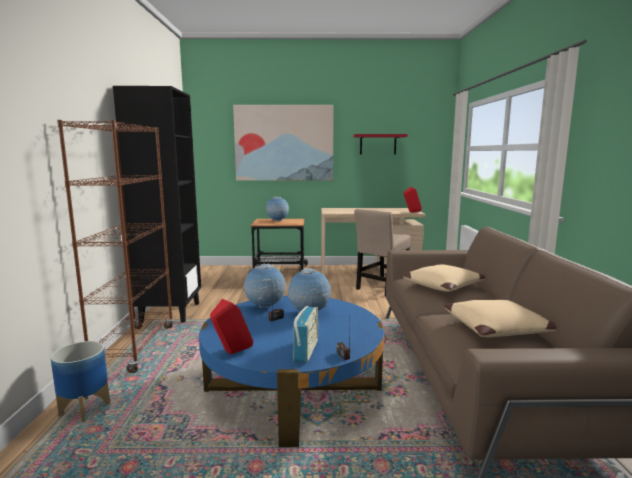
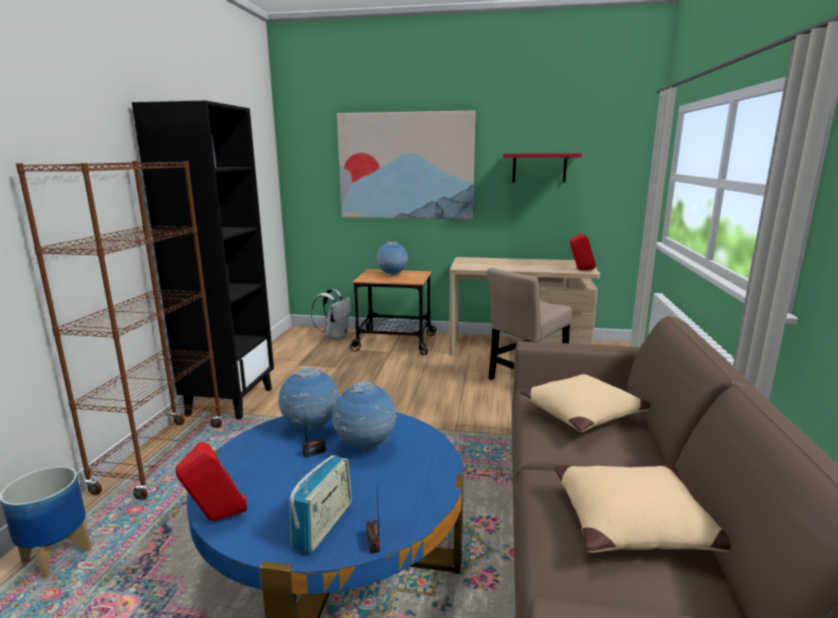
camera: 10 degrees right, 5 degrees up
none -> white backpack [311,289,351,340]

